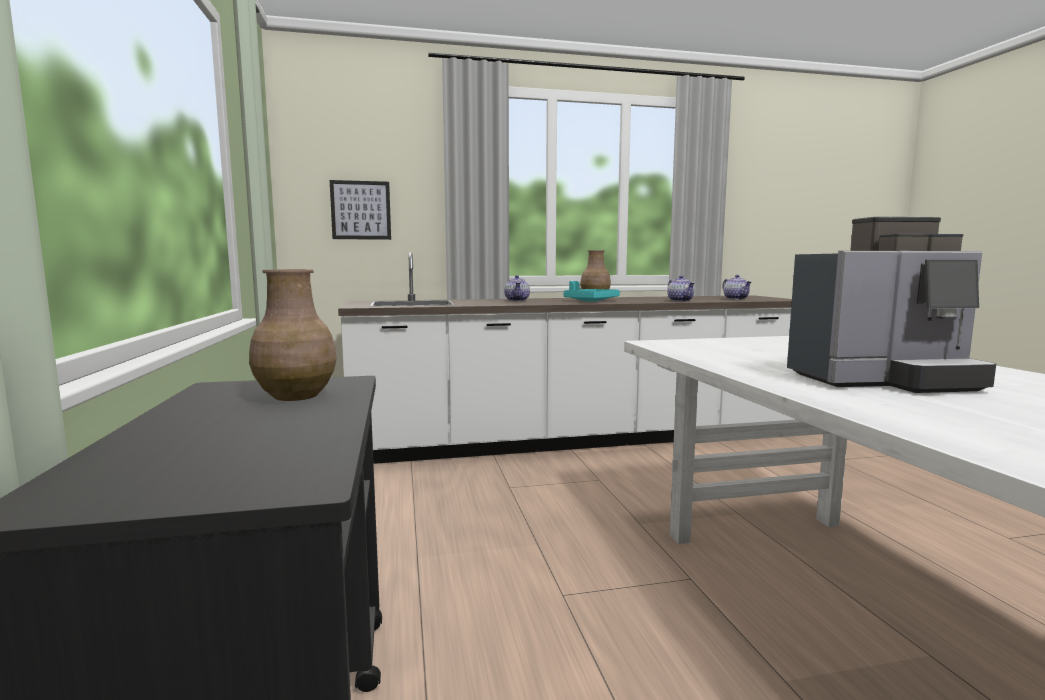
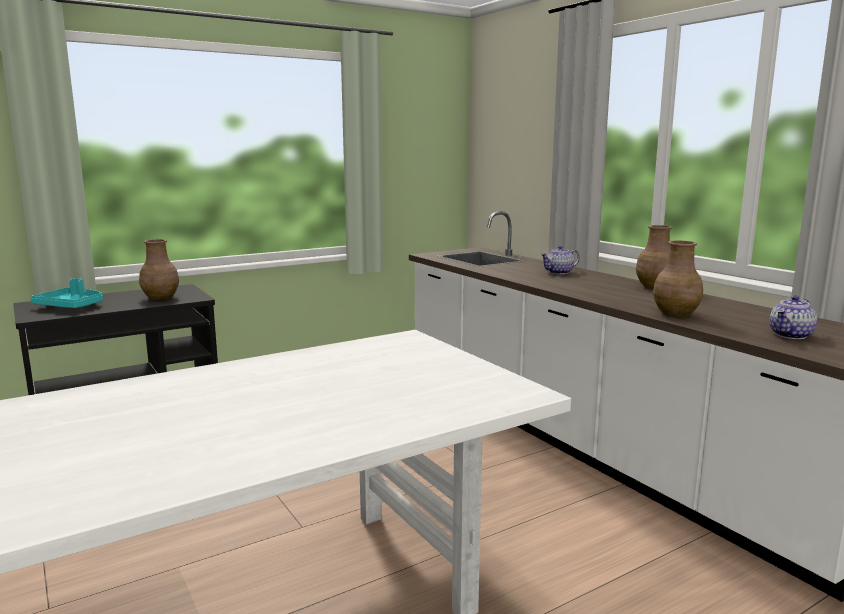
camera: 70 degrees right, 5 degrees up
picture [330,180,391,240] -> none
turquoise tray [563,281,620,302] -> turquoise tray moved to [31,278,103,308]
teapot [667,275,695,301] -> brown vase [653,240,703,317]
coffee machine [787,217,996,393] -> none

